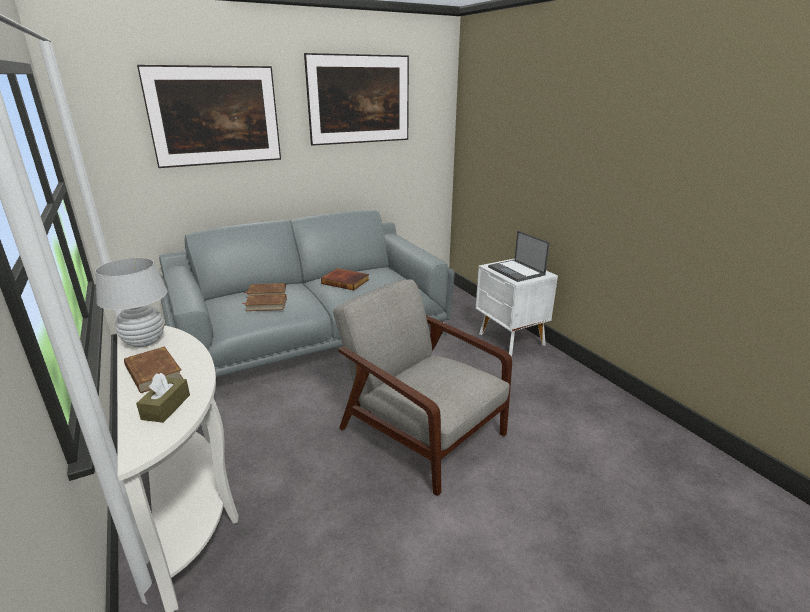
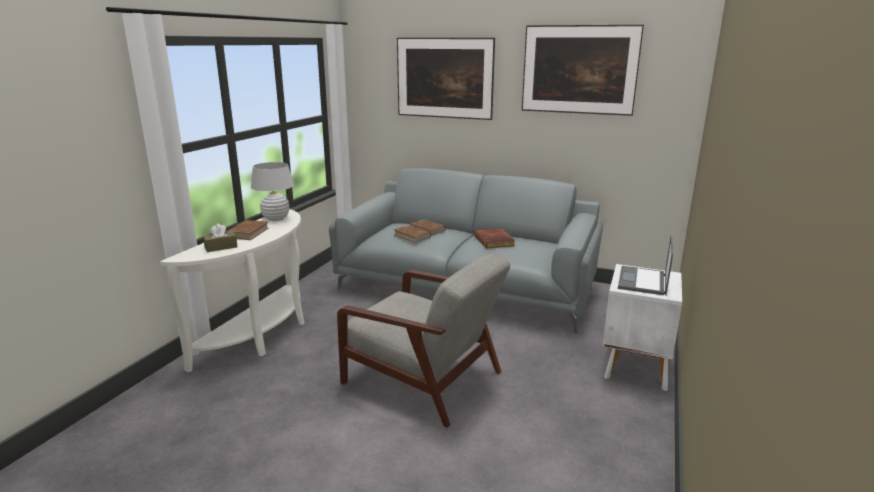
camera: 50 degrees right, 5 degrees down
grey armchair [333,279,512,496] -> grey armchair turned 120 degrees clockwise [337,254,510,428]

